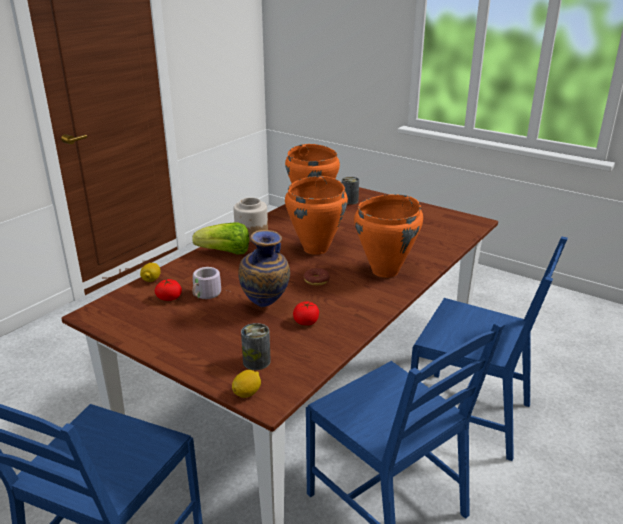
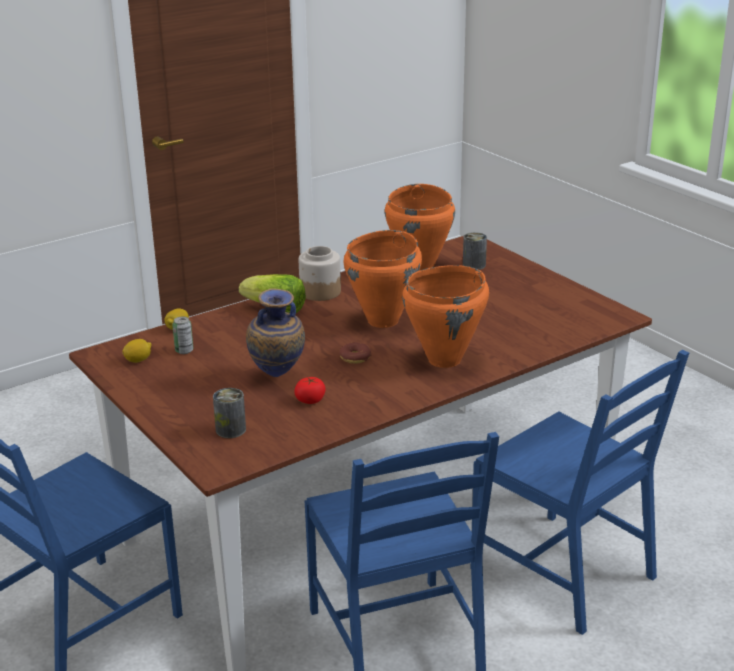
camera: 20 degrees right, 0 degrees up
tomato [155,279,182,301] -> can [172,316,194,354]
grey mug [193,267,228,299] -> none
lemon [232,370,261,398] -> lemon moved to [123,339,151,363]

